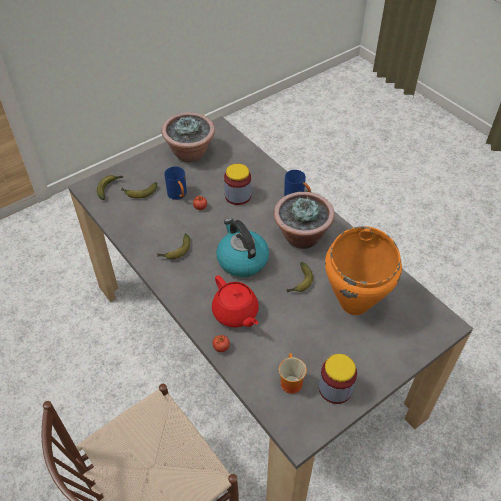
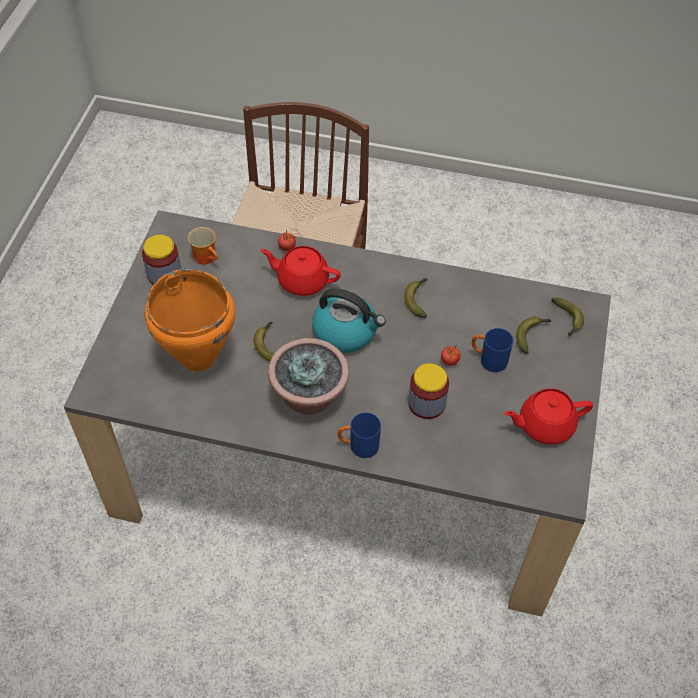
camera: 140 degrees right, 5 degrees up
potted plant [161,112,215,163] -> red teapot [504,388,593,444]

